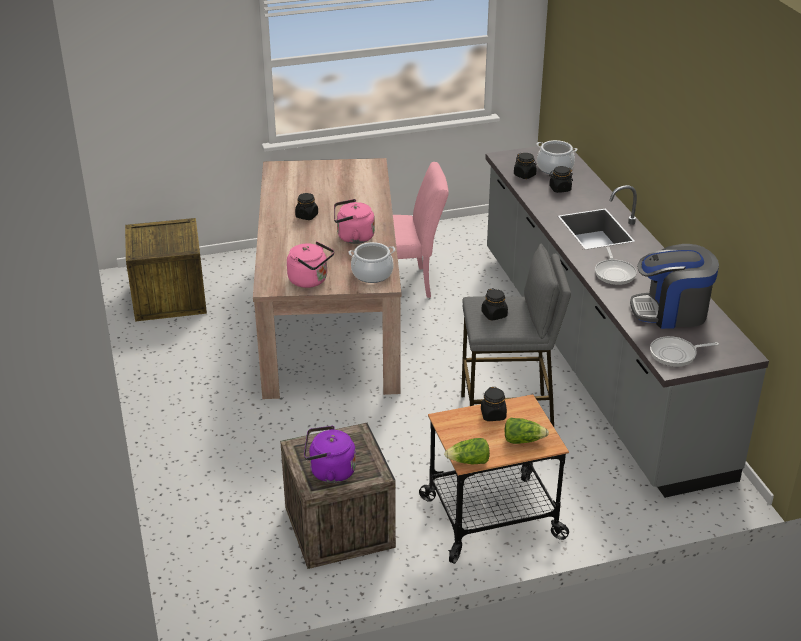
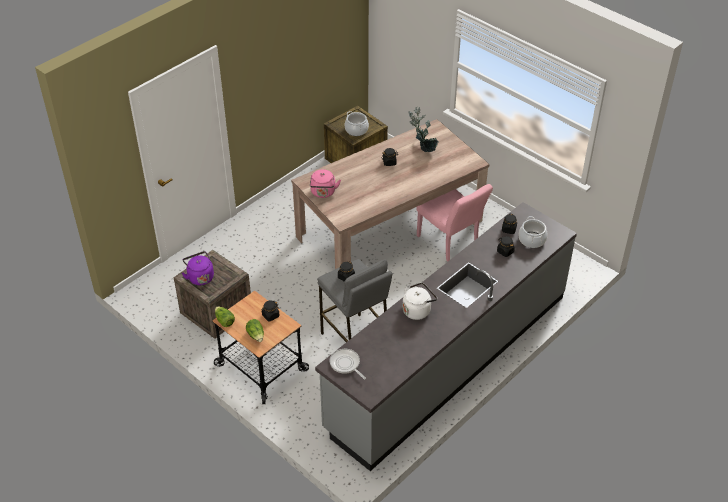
camera: 60 degrees right, 10 degrees up
pink kettle [334,199,375,244] -> none
cooking pot [349,242,395,283] -> cooking pot moved to [345,111,369,136]
frying pan [595,247,637,285] -> white kettle [402,282,437,320]
coffee machine [630,244,719,329] -> none
none -> potted plant [409,107,439,152]

